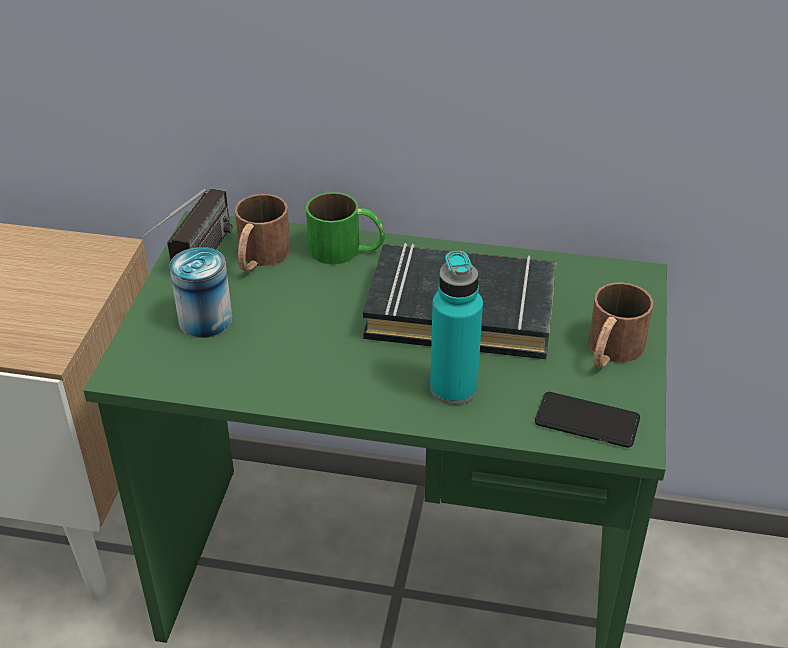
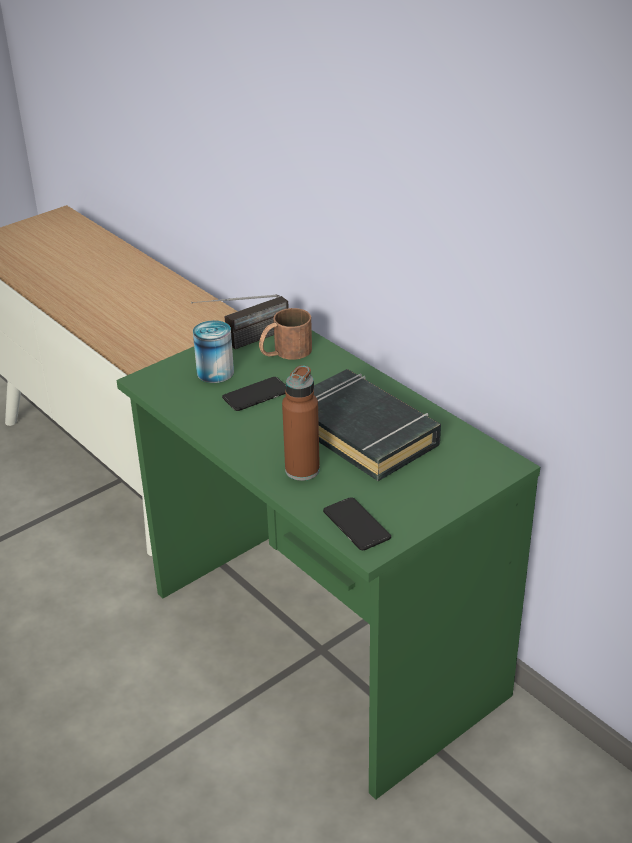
camera: 40 degrees right, 5 degrees down
green mug [306,192,385,264] -> none
turquoise bottle [430,251,483,405] -> brown bottle [282,365,320,481]
brown mug [588,282,653,368] -> none
none -> phone [222,377,286,411]

